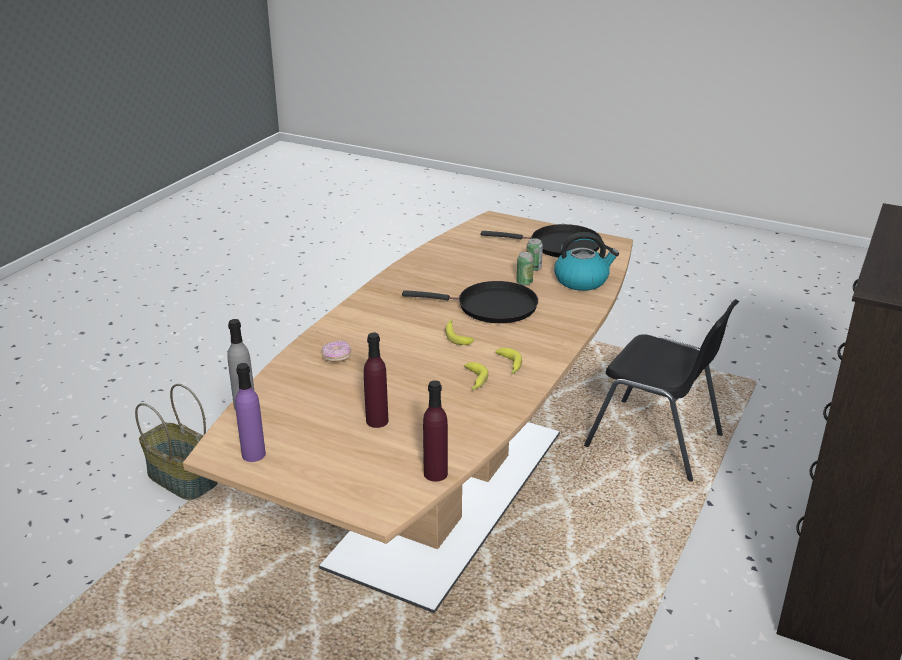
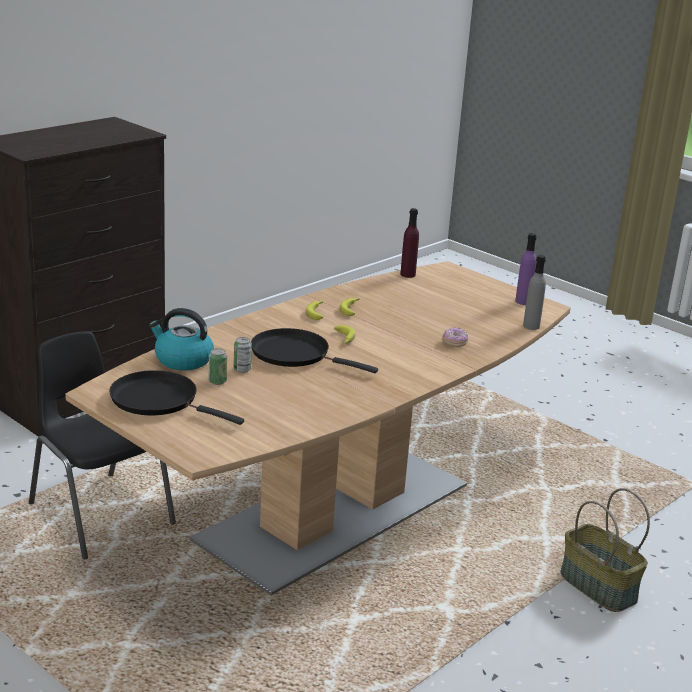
camera: 165 degrees left, 5 degrees down
purple bottle [364,333,389,428] -> none

